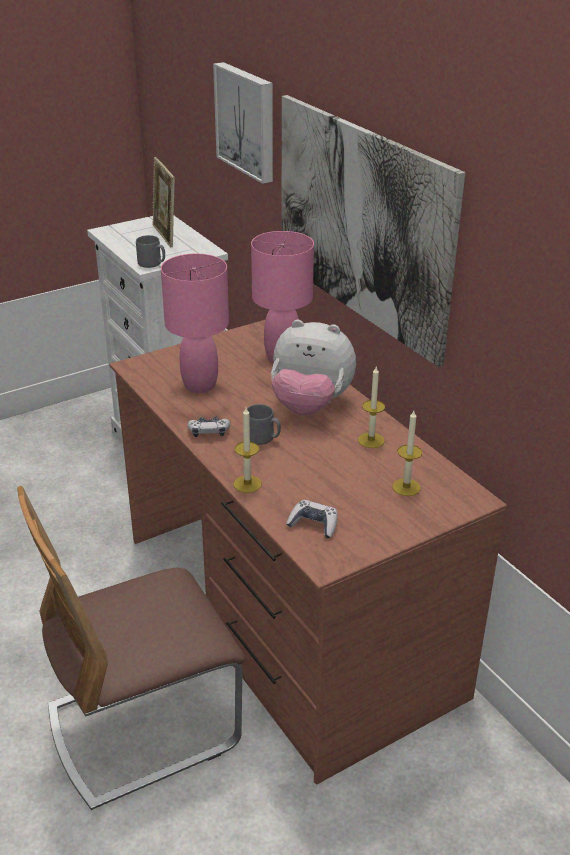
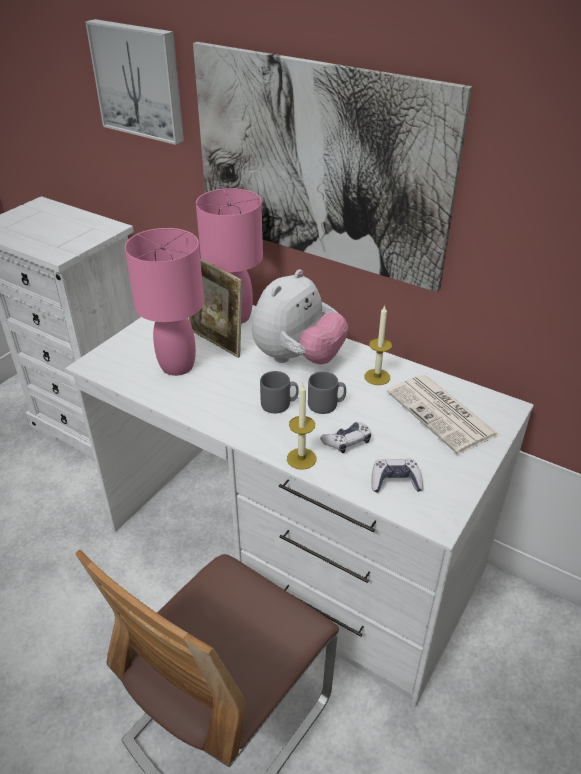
camera: 25 degrees left, 5 degrees up
brown desk [109,320,507,784] -> white desk [66,305,534,707]
grey mug [136,235,165,268] -> grey mug moved to [308,371,346,414]
picture frame [153,157,175,248] -> picture frame moved to [189,259,243,358]
game controller [187,416,230,437] -> game controller moved to [320,422,371,453]
plush toy [271,320,356,415] -> plush toy turned 45 degrees counterclockwise [252,269,348,365]
candle [392,411,422,496] -> newspaper [387,375,500,454]

